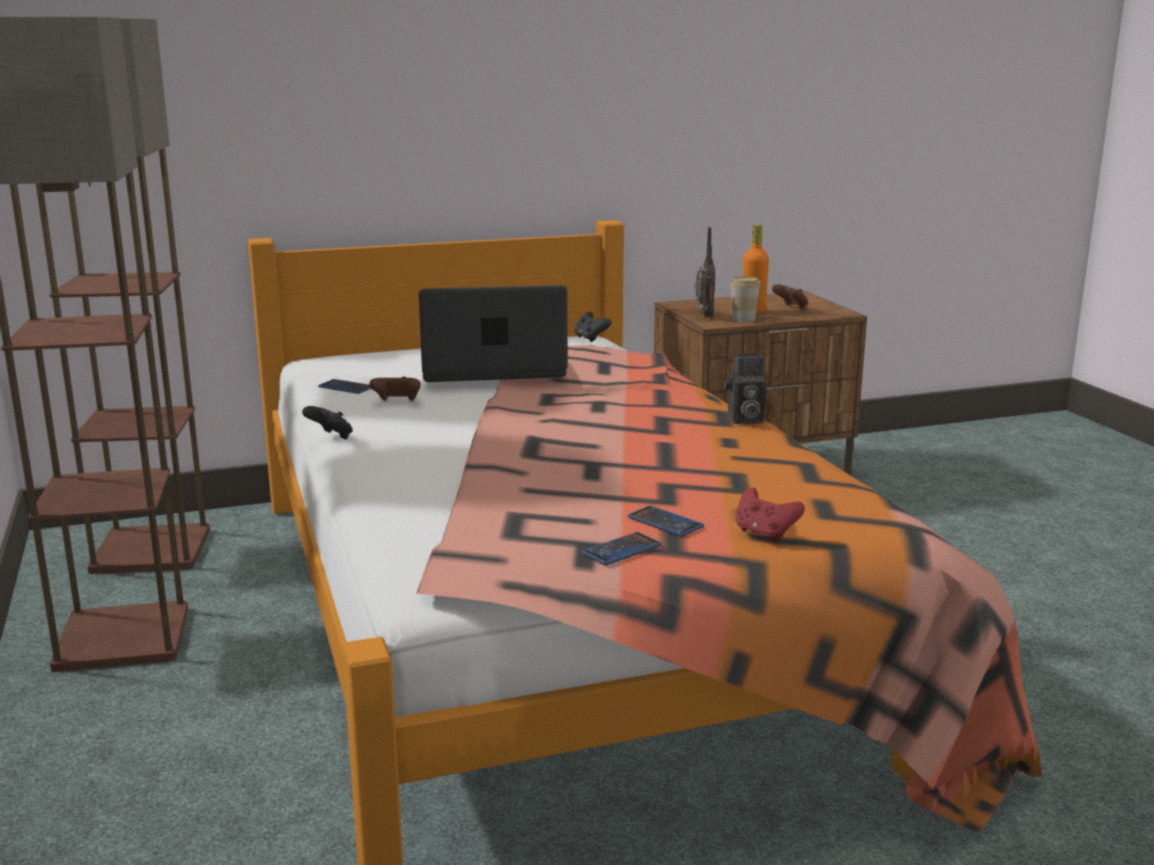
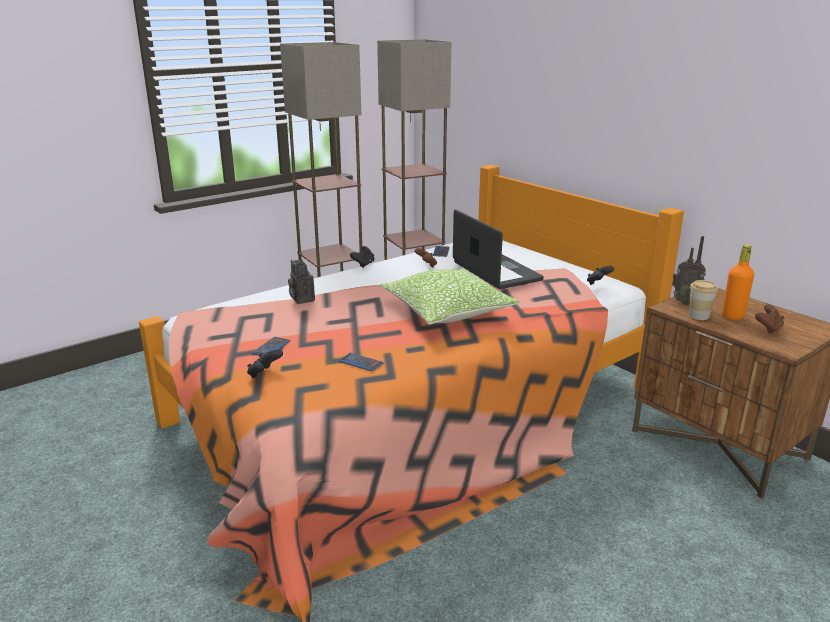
camera: 70 degrees right, 5 degrees up
phone [582,532,662,565] -> phone moved to [339,353,384,371]
radio [694,227,715,317] -> radio turned 60 degrees clockwise [672,236,706,305]
camera [725,353,767,424] -> camera moved to [288,260,315,304]
red game controller [736,488,805,542] -> black game controller [247,349,283,378]
none -> pillow [380,269,519,325]

